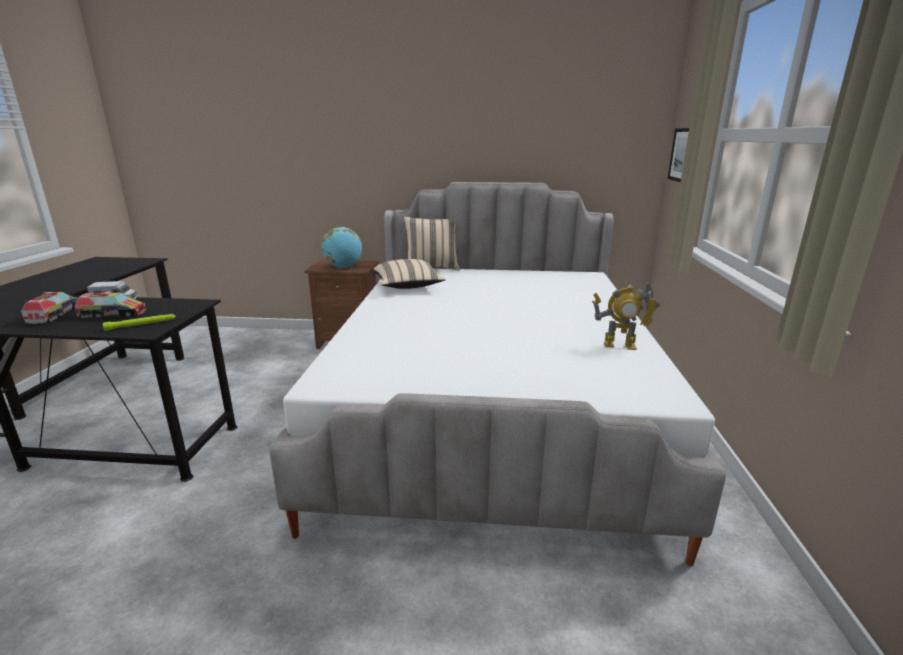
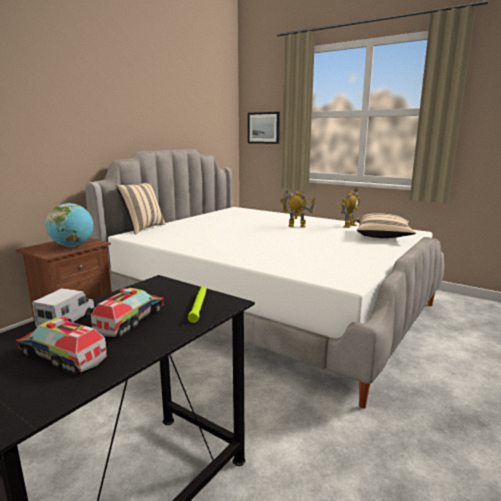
camera: 60 degrees left, 5 degrees down
beige pillow [373,259,445,289] -> beige pillow moved to [357,213,416,238]
none -> toy robot [280,188,316,227]

